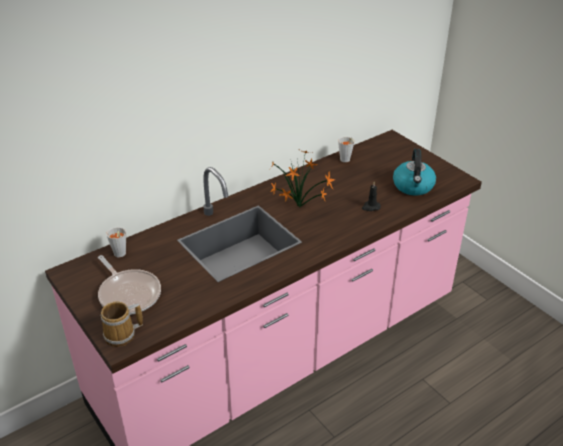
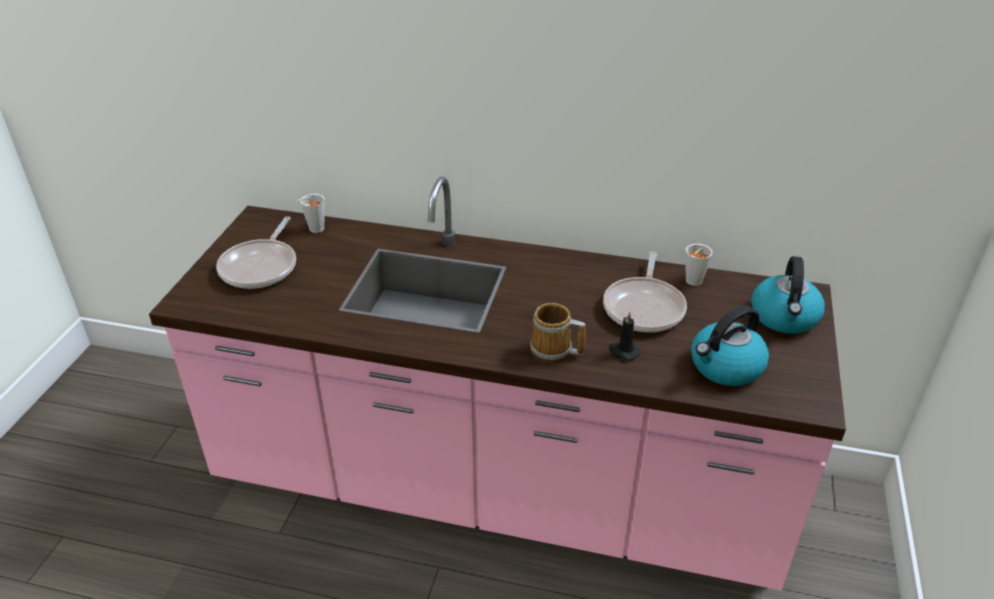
camera: 50 degrees right, 0 degrees up
mug [100,301,143,347] -> mug moved to [530,303,586,363]
potted plant [269,150,335,207] -> none
none -> frying pan [603,252,687,332]
none -> kettle [751,256,825,334]

